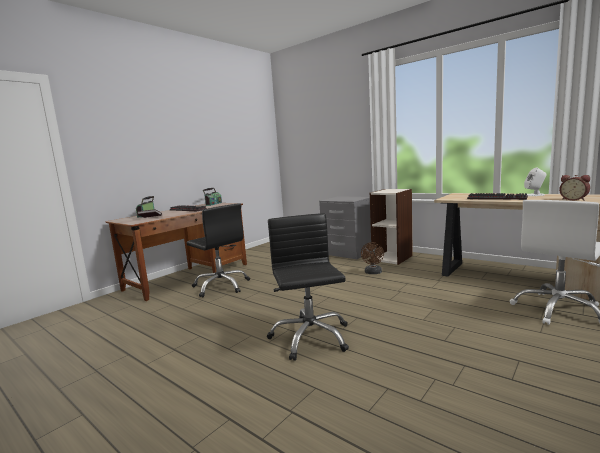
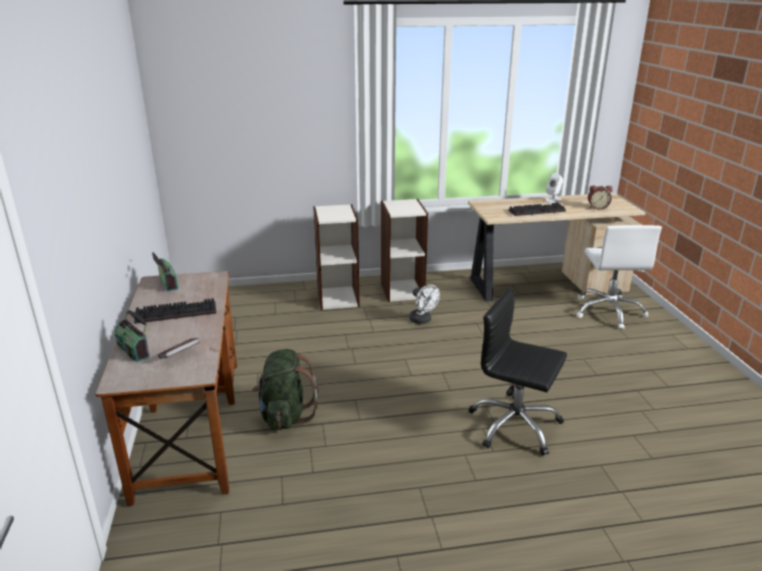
camera: 50 degrees left, 15 degrees up
black office chair [187,203,250,297] -> green backpack [252,349,318,430]
grey nightstand [319,196,371,259] -> bookcase [313,204,360,310]
brown fan [361,242,384,274] -> white fan [409,284,440,324]

